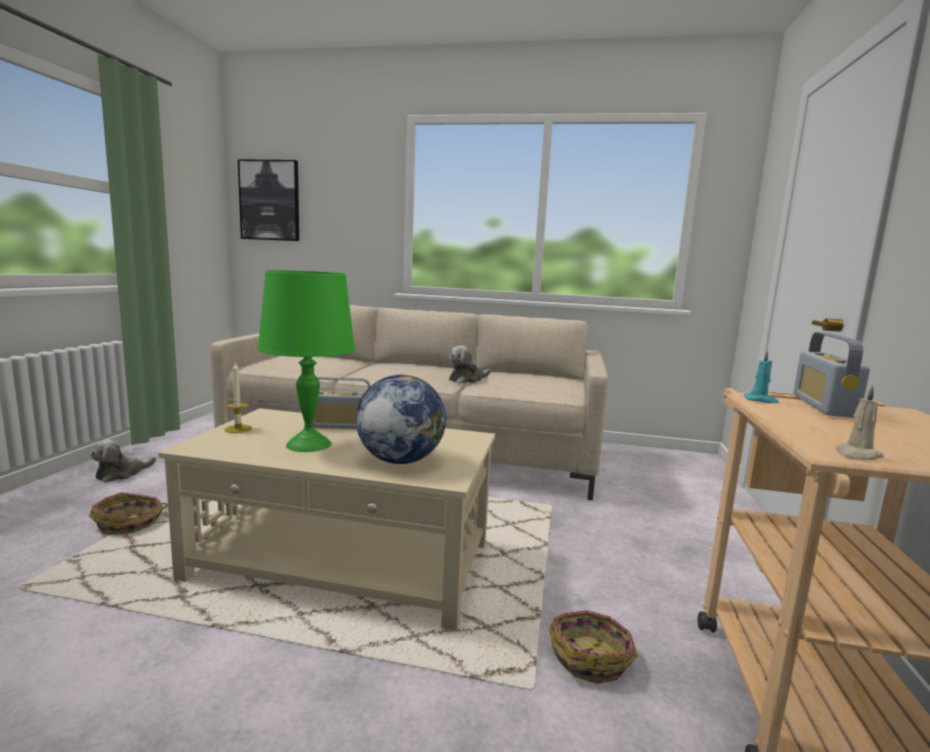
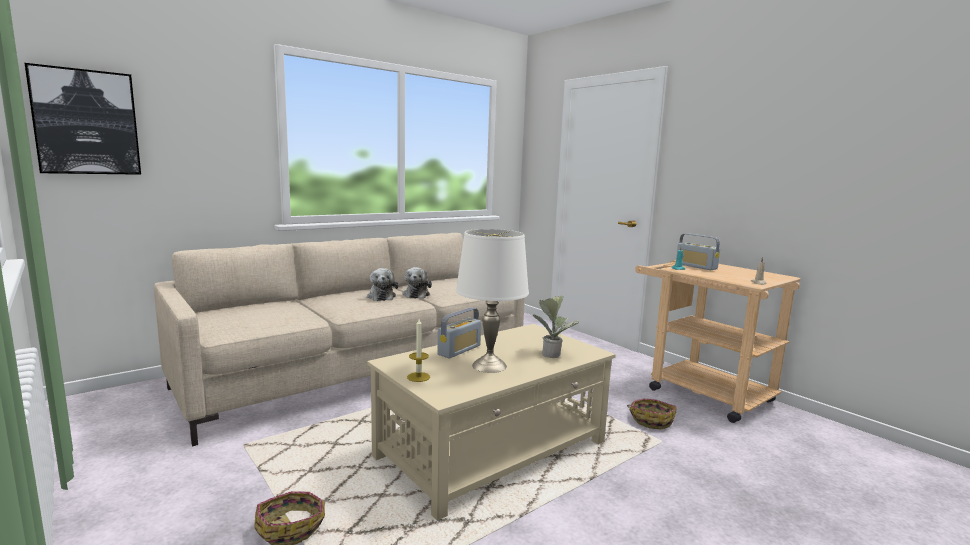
camera: 50 degrees left, 0 degrees up
plush toy [91,440,156,483] -> plush toy moved to [367,268,398,301]
green table lamp [257,270,355,452] -> white table lamp [456,229,529,373]
globe [356,375,446,464] -> potted plant [533,295,579,358]

